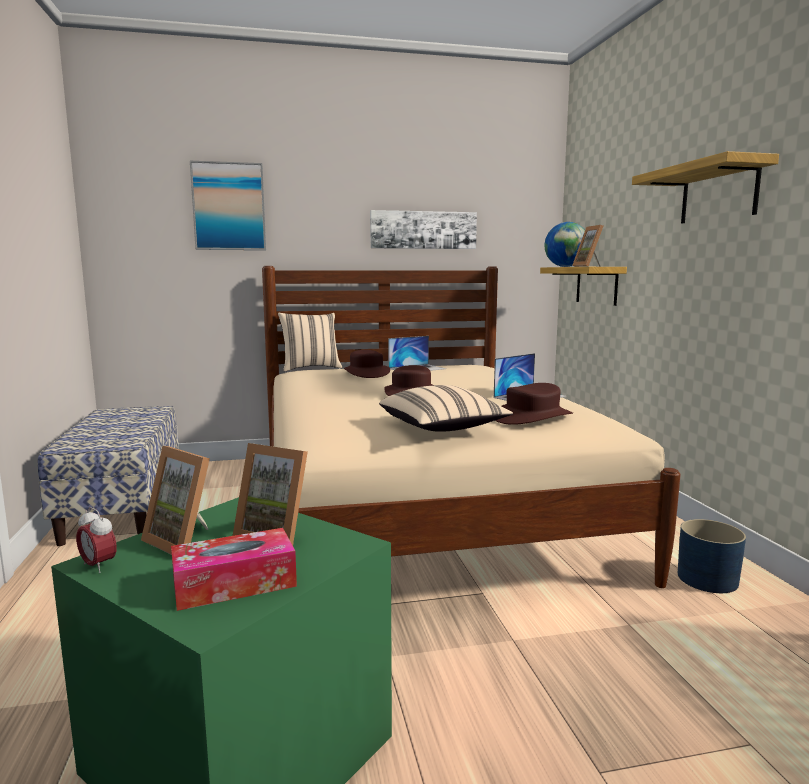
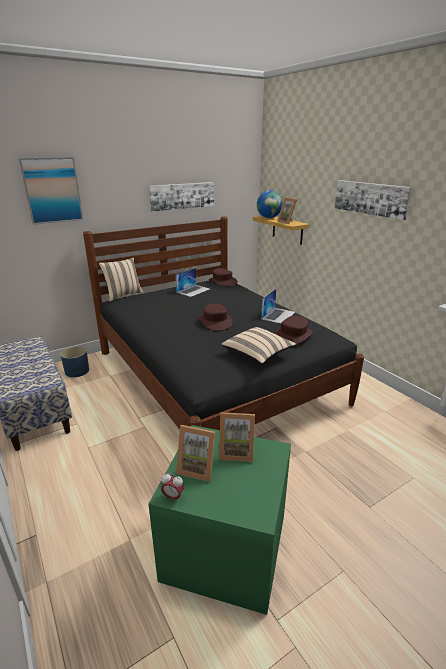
camera: 20 degrees left, 15 degrees up
tissue box [171,528,297,611] -> none
beige bed [262,266,681,588] -> black bed [83,216,364,430]
brown hat [344,350,390,378] -> brown hat moved to [209,268,237,287]
shelf [632,151,779,223] -> picture [335,180,412,220]
blue planter [678,519,746,593] -> blue planter moved to [60,346,89,377]

